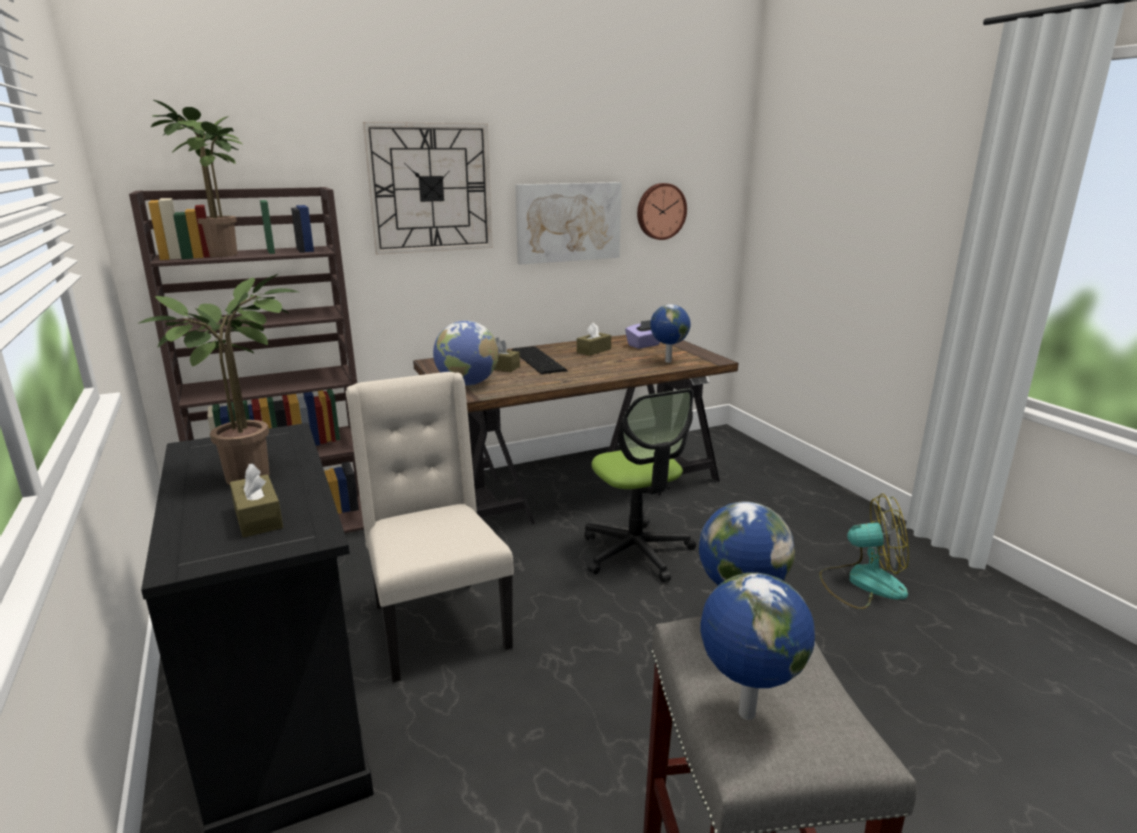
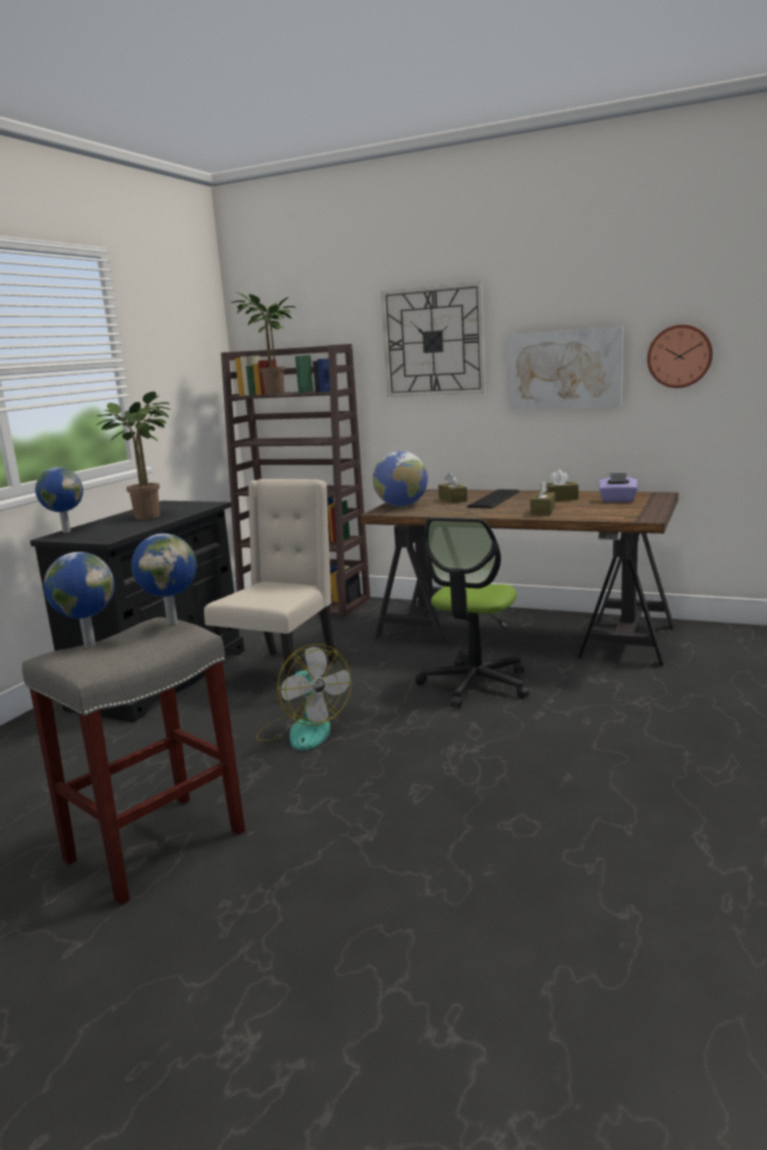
camera: 50 degrees right, 5 degrees down
brown tissue box [230,463,283,538] -> brown tissue box moved to [530,480,555,515]
globe [650,304,690,363] -> globe moved to [35,467,83,533]
fan [819,493,909,609] -> fan moved to [256,644,351,750]

